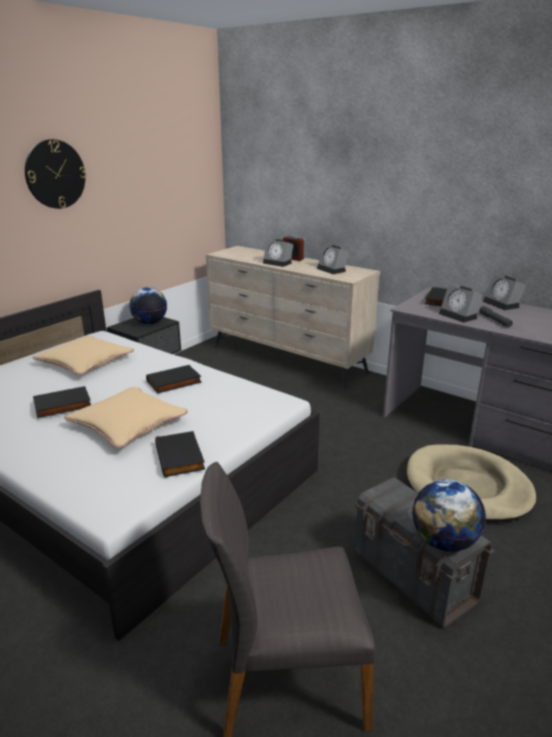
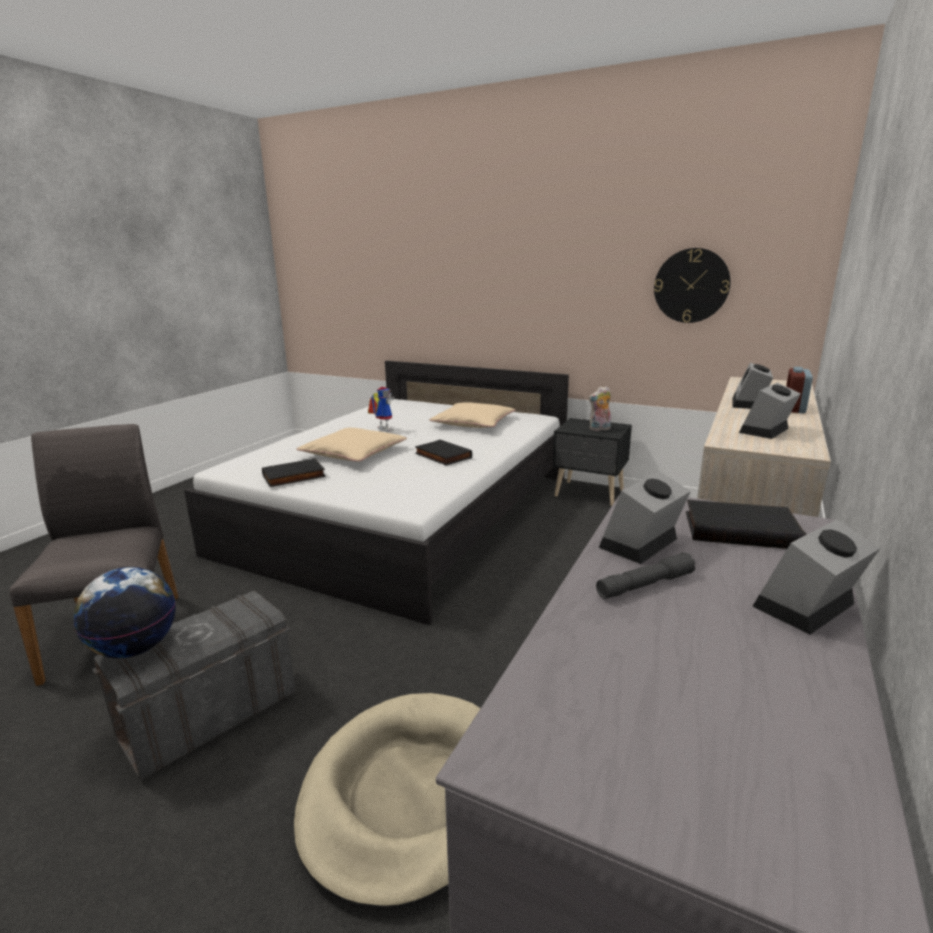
camera: 80 degrees right, 5 degrees down
wall clock [25,139,86,209] -> wall clock moved to [654,248,731,323]
black book [33,386,91,418] -> toy robot [368,387,394,432]
globe [129,287,167,324] -> plush toy [588,386,611,431]

